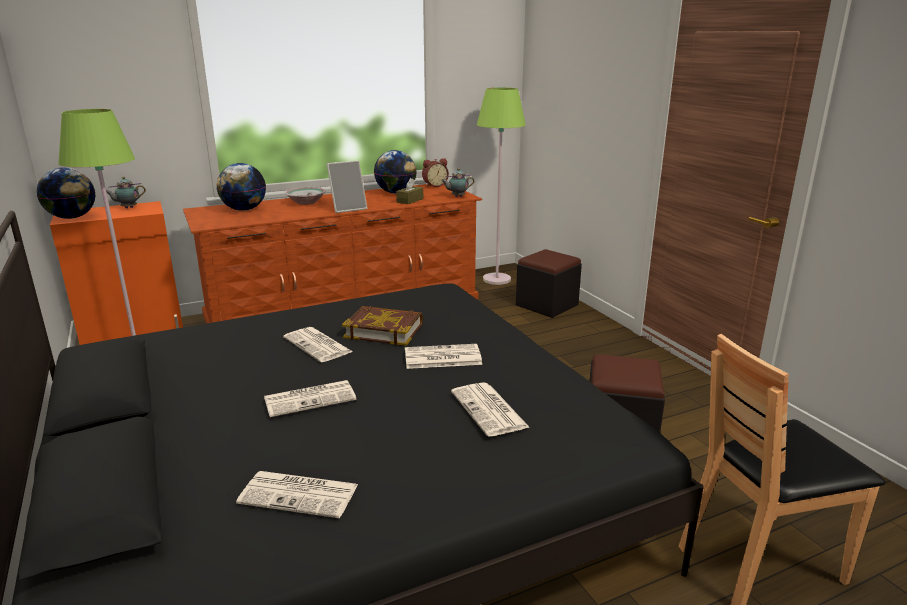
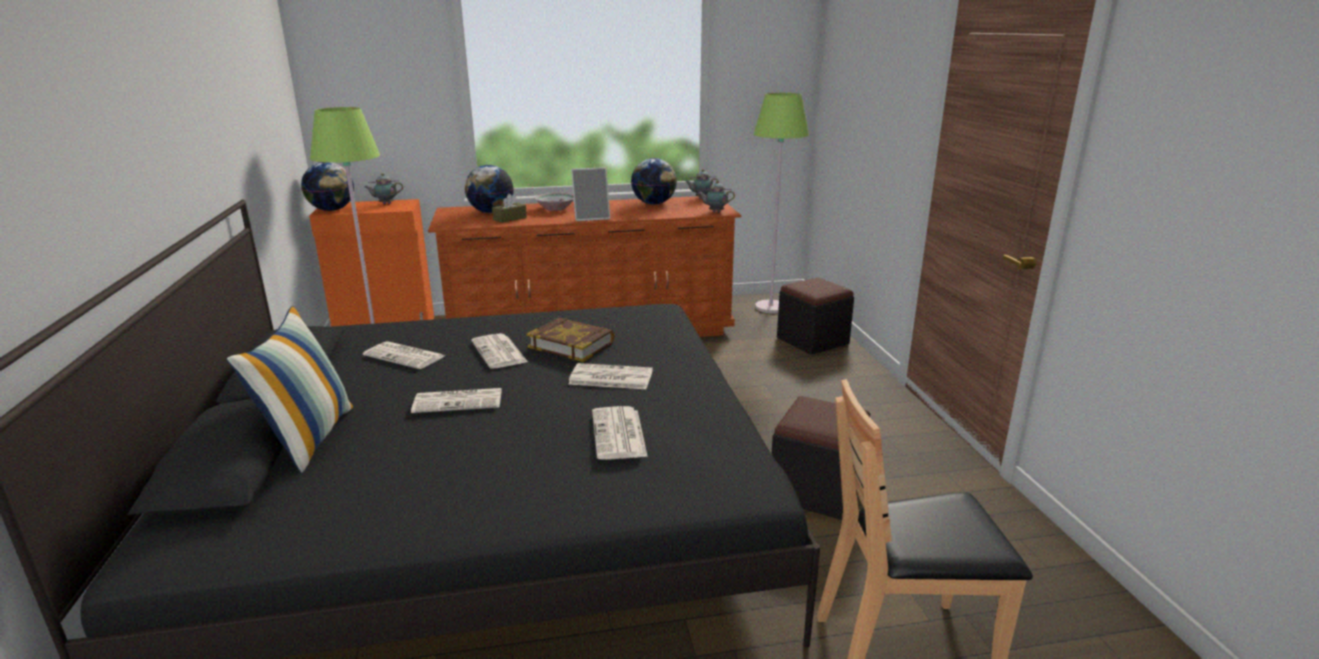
camera: 15 degrees right, 0 degrees up
newspaper [236,471,358,518] -> newspaper moved to [363,341,444,369]
brown tissue box [396,178,423,204] -> brown tissue box moved to [492,194,527,223]
alarm clock [422,158,449,187] -> teapot [685,169,719,199]
none -> pillow [226,306,353,473]

